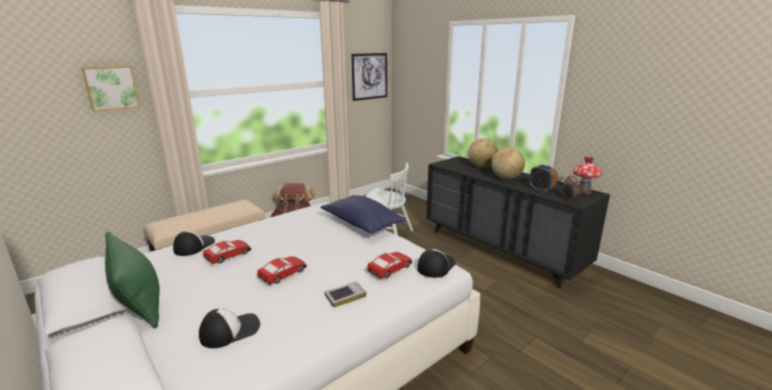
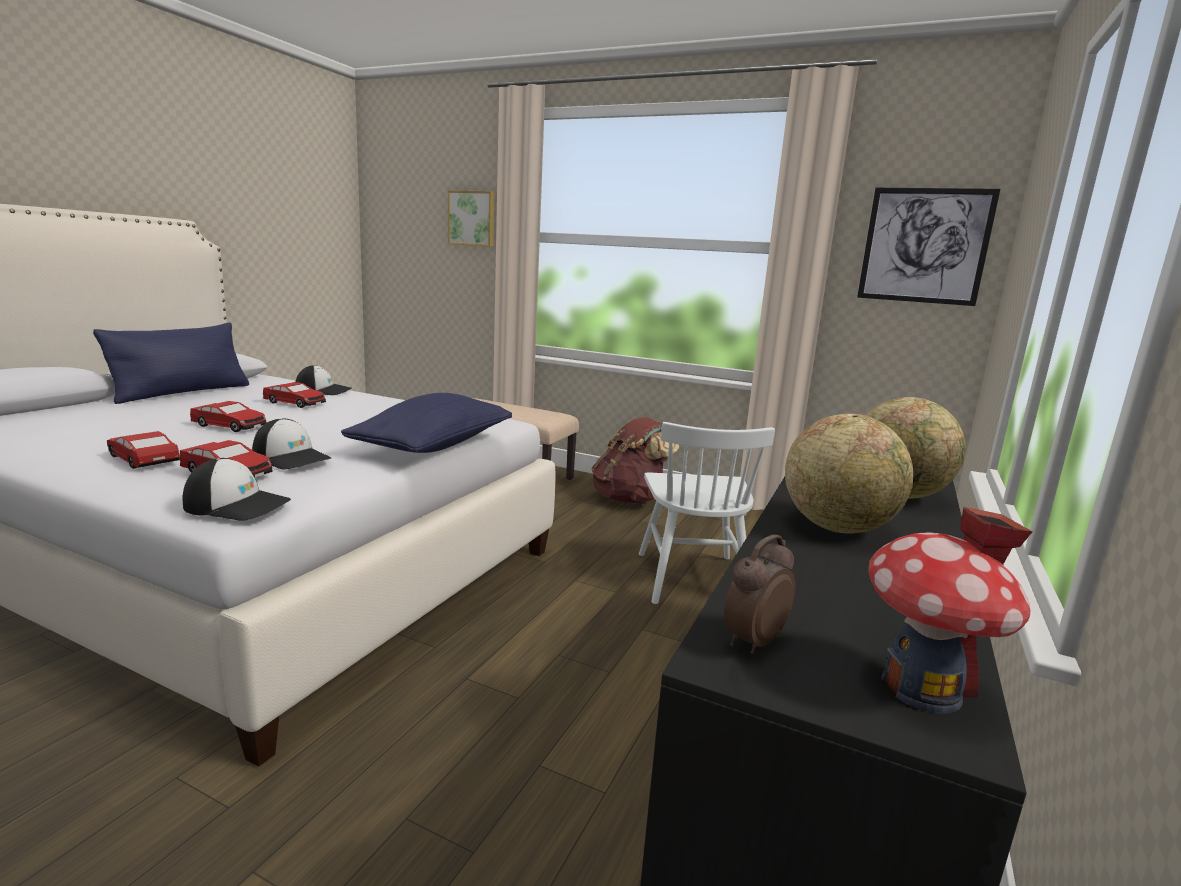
camera: 65 degrees right, 5 degrees down
green pillow [105,231,160,329] -> blue pillow [93,323,249,404]
cap [199,308,260,348] -> cap moved to [252,418,331,470]
book [325,281,366,308] -> toy car [107,431,180,469]
alarm clock [529,165,558,193] -> none

